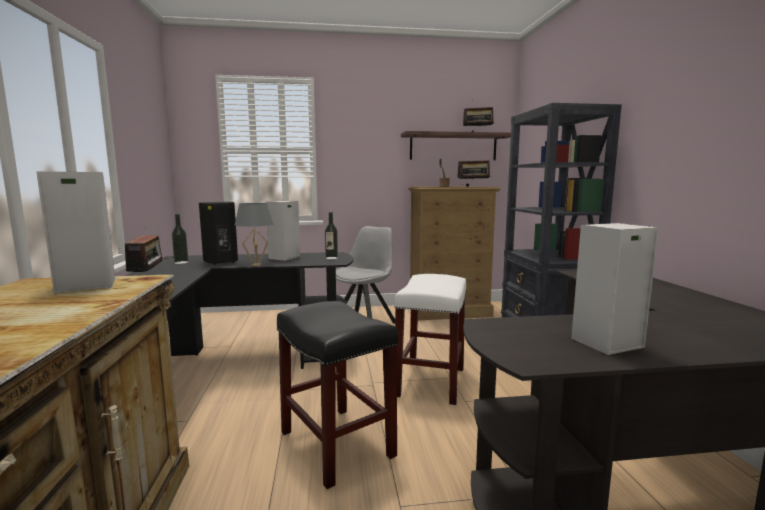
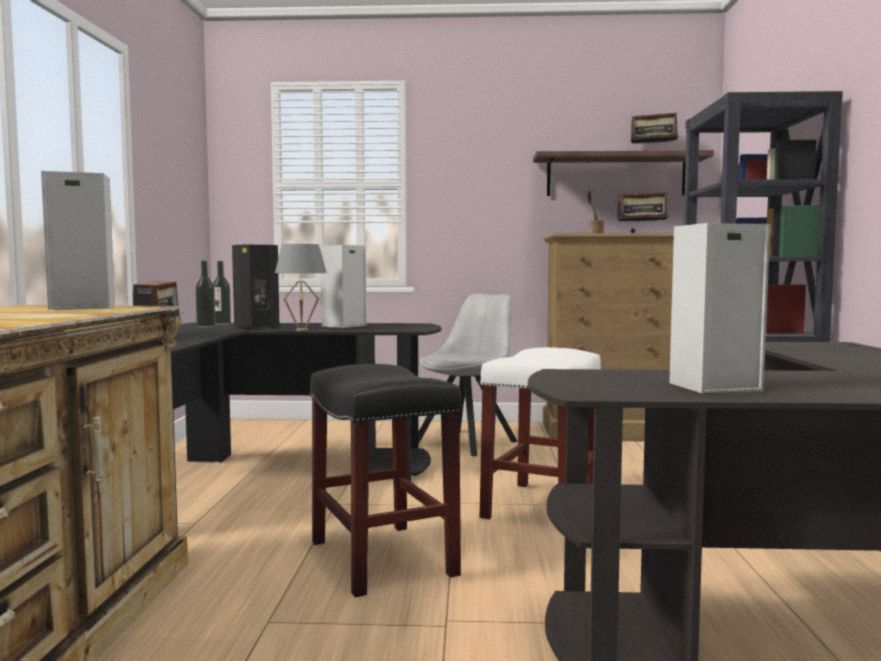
camera: 10 degrees right, 5 degrees down
bottle [325,212,338,259] -> bottle moved to [213,261,231,325]

